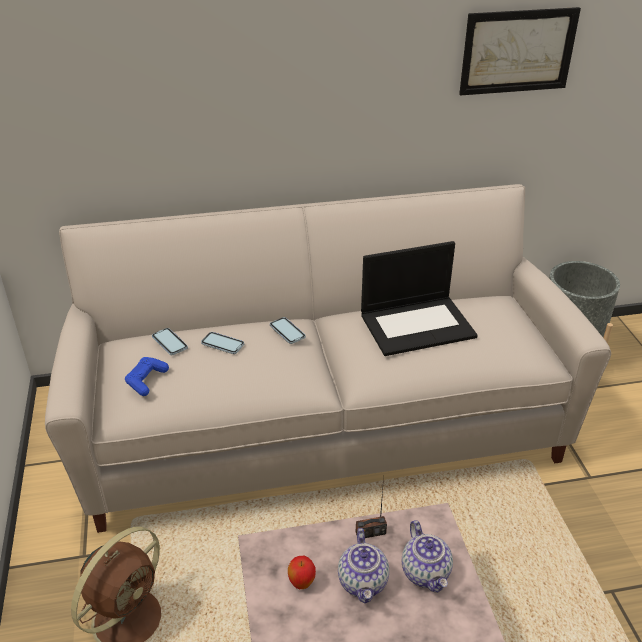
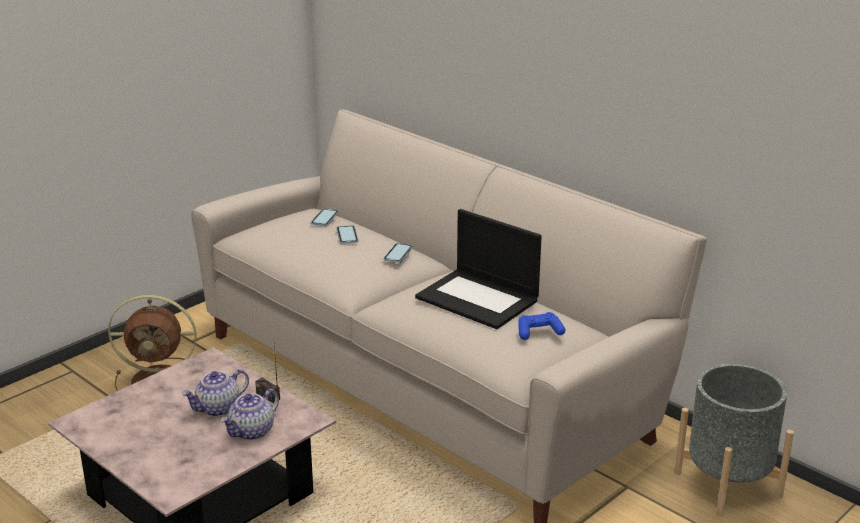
camera: 55 degrees right, 10 degrees down
blue game controller [125,357,169,396] -> blue game controller moved to [518,312,565,340]
apple [288,556,316,589] -> none
picture [459,7,581,96] -> none

